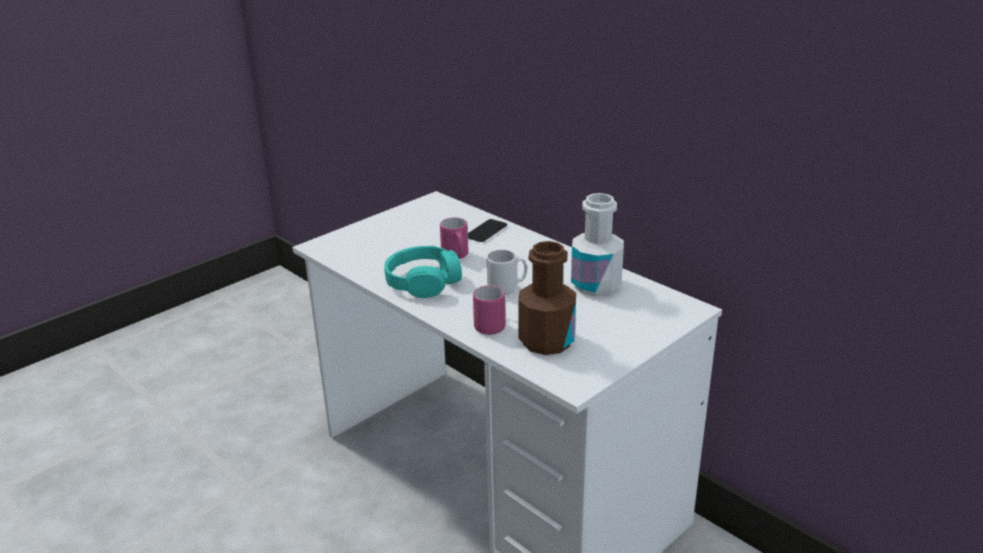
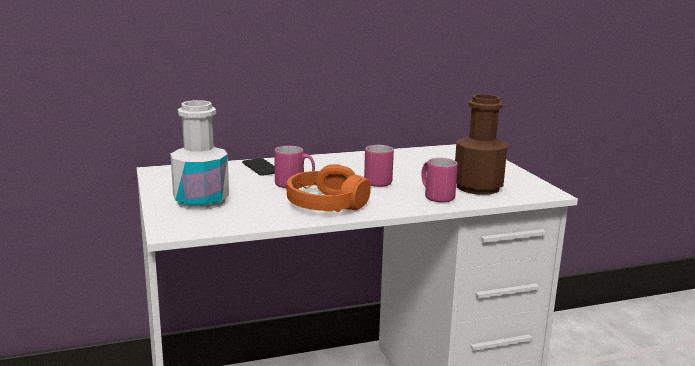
camera: 65 degrees left, 10 degrees down
turquoise headphones [385,246,462,298] -> orange headphones [287,164,371,212]
white mug [487,250,527,295] -> pink mug [364,145,394,187]
white bottle [571,193,624,296] -> white bottle moved to [170,100,229,210]

